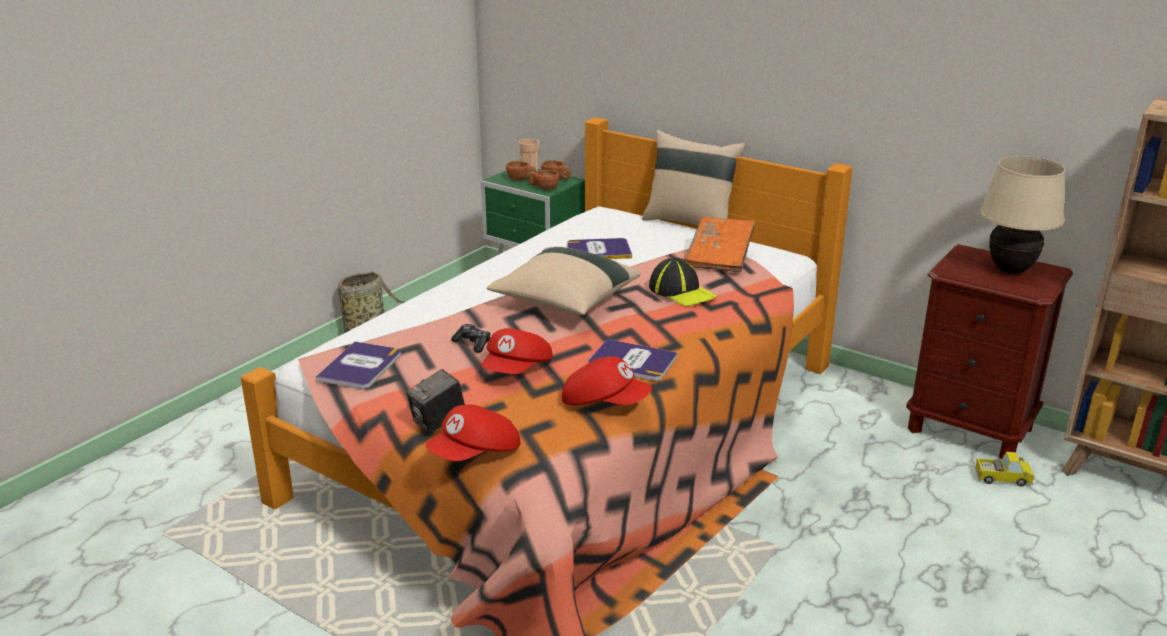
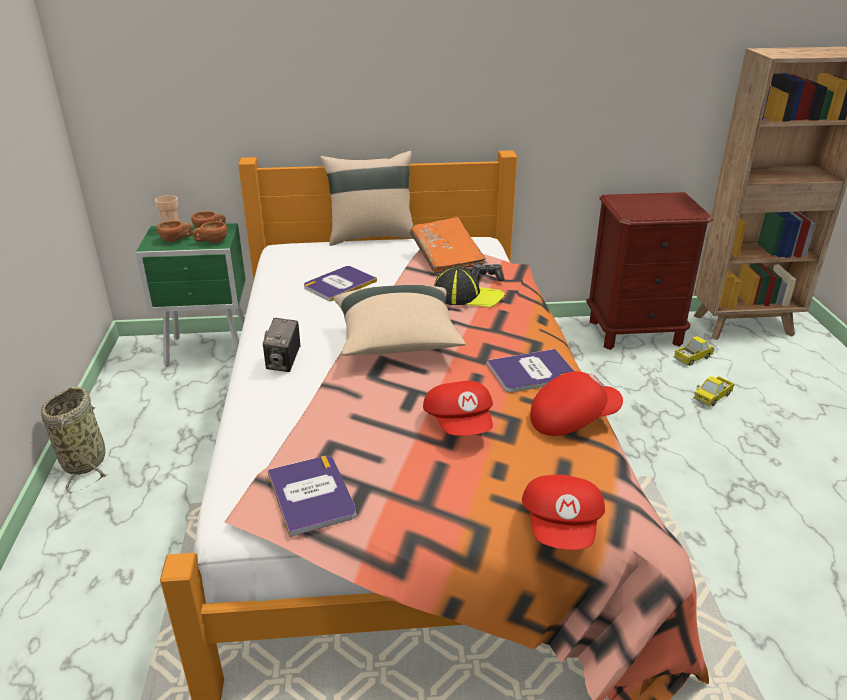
camera: 40 degrees left, 5 degrees up
camera [406,369,465,433] -> camera moved to [263,318,300,372]
game controller [451,324,491,353] -> game controller moved to [472,264,504,281]
beige table lamp [980,156,1065,274] -> none
none -> toy truck [693,376,735,407]

